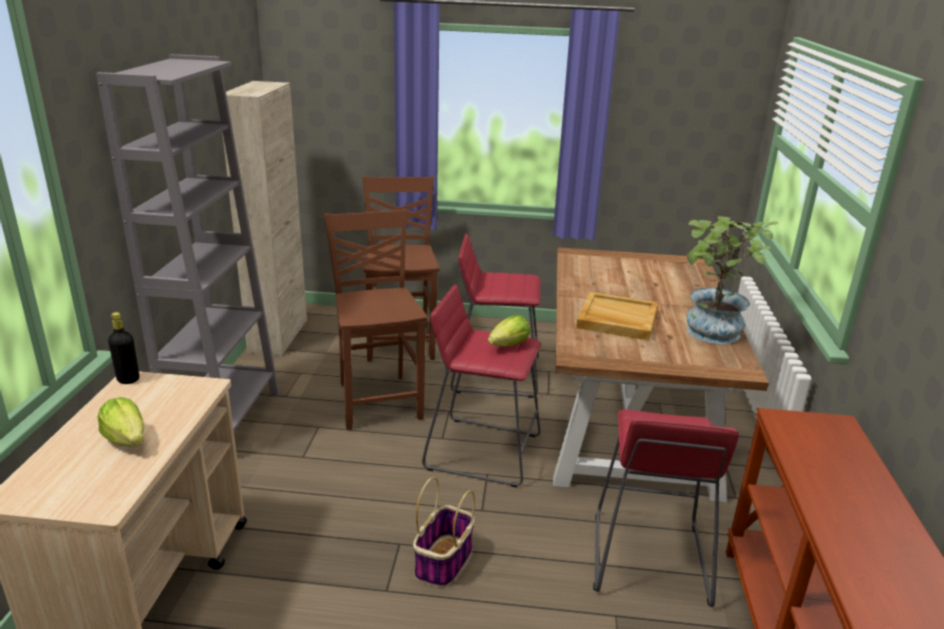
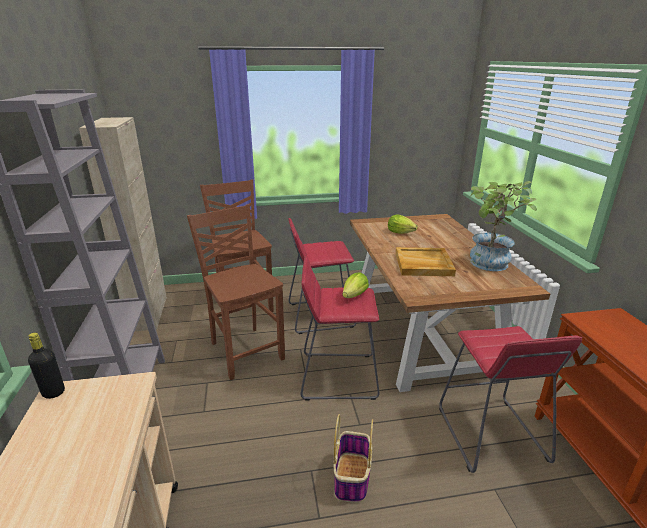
camera: 15 degrees left, 0 degrees up
lettuce [97,397,144,447] -> lettuce moved to [388,214,418,234]

